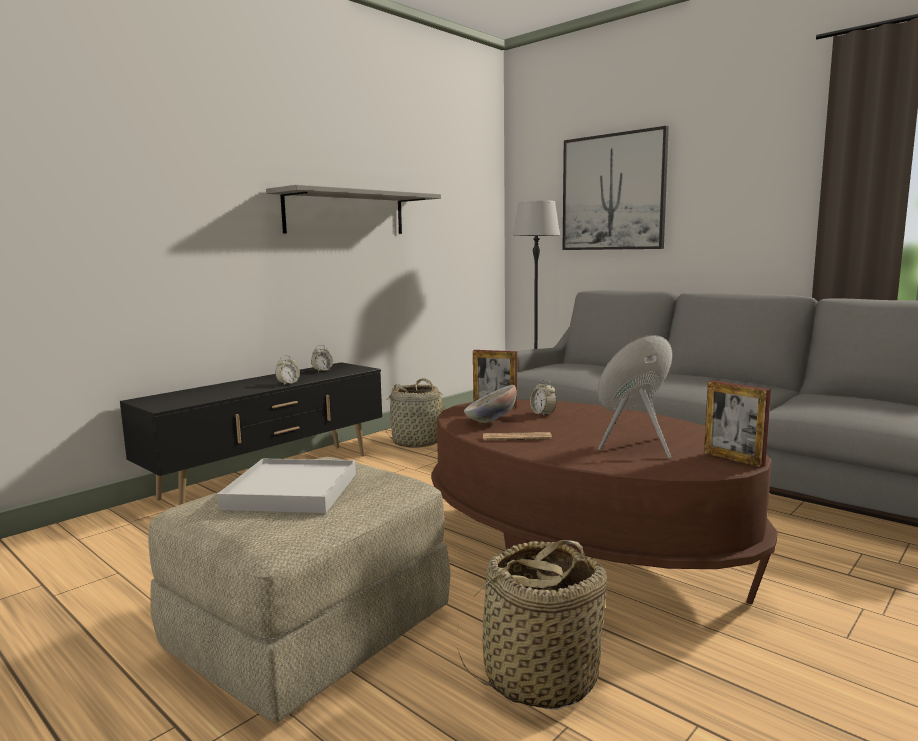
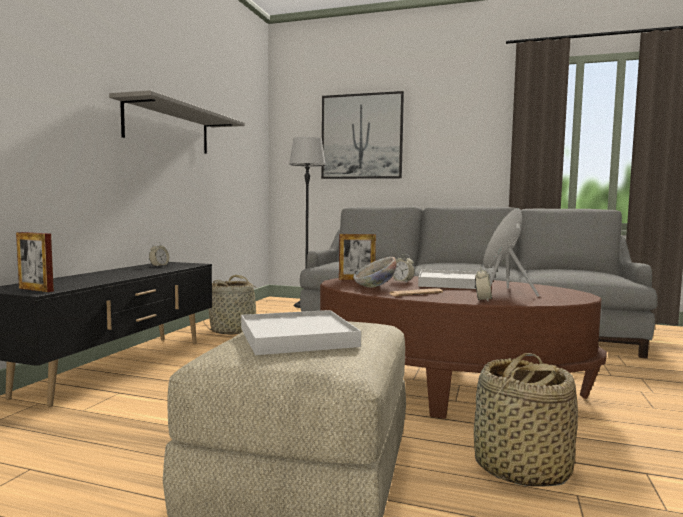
camera: 25 degrees left, 5 degrees down
alarm clock [275,355,300,385] -> alarm clock moved to [475,266,492,301]
picture frame [704,380,771,468] -> picture frame moved to [16,232,54,292]
none -> white tray [418,269,477,289]

